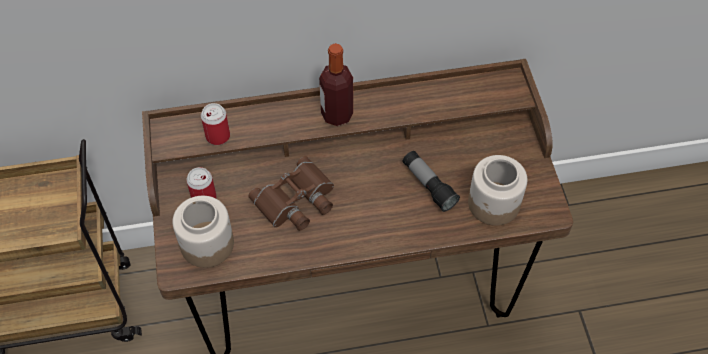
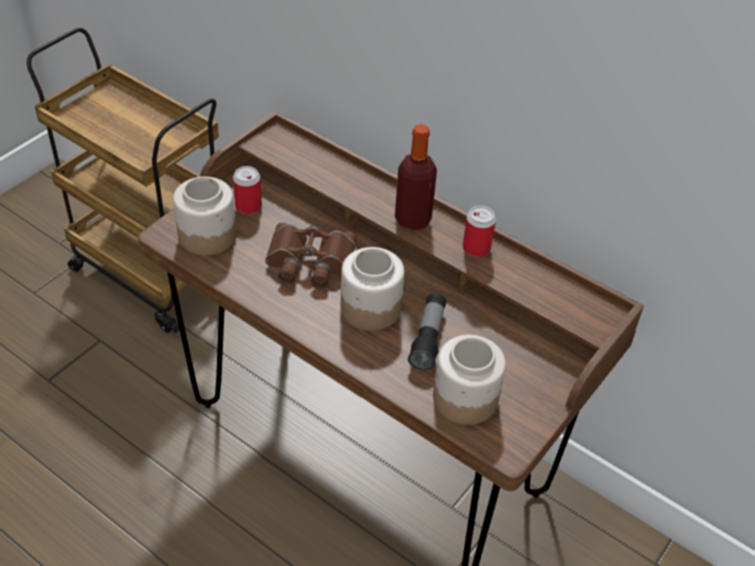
camera: 45 degrees right, 10 degrees down
can [201,103,230,145] -> can moved to [463,206,496,257]
none -> jar [341,247,404,331]

